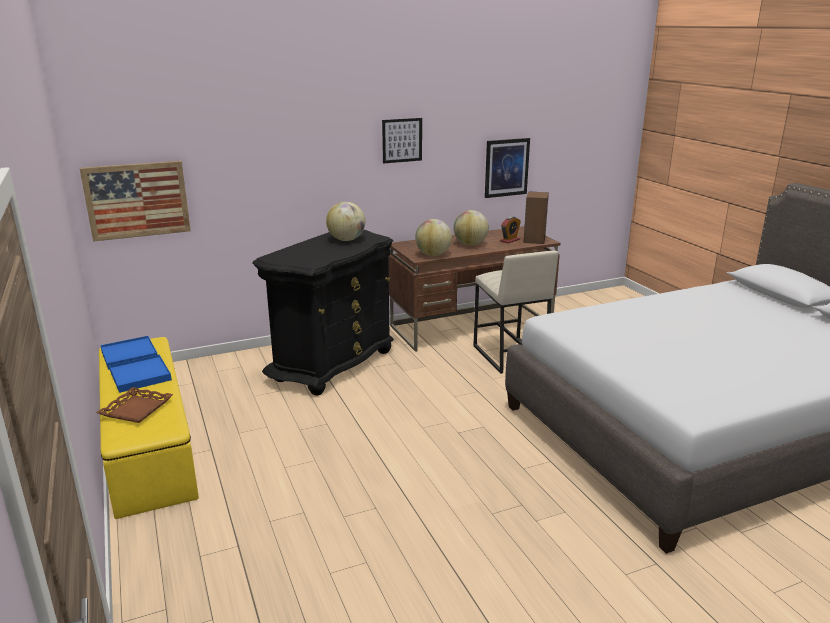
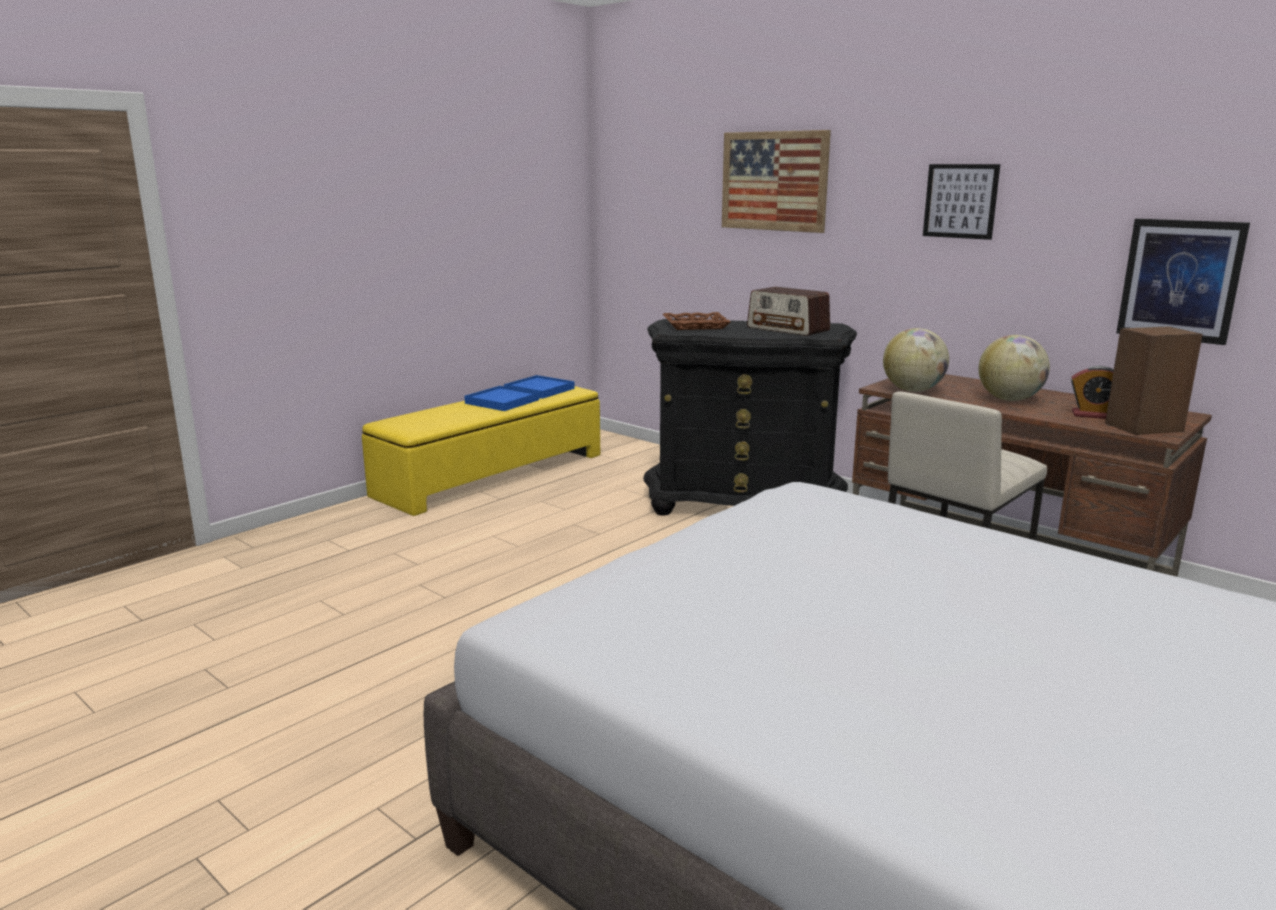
camera: 65 degrees right, 5 degrees down
picture [80,161,191,242] -> picture moved to [722,130,831,233]
brown tray [96,387,173,423] -> brown tray moved to [663,312,731,330]
globe [326,202,365,241] -> radio [747,287,830,336]

